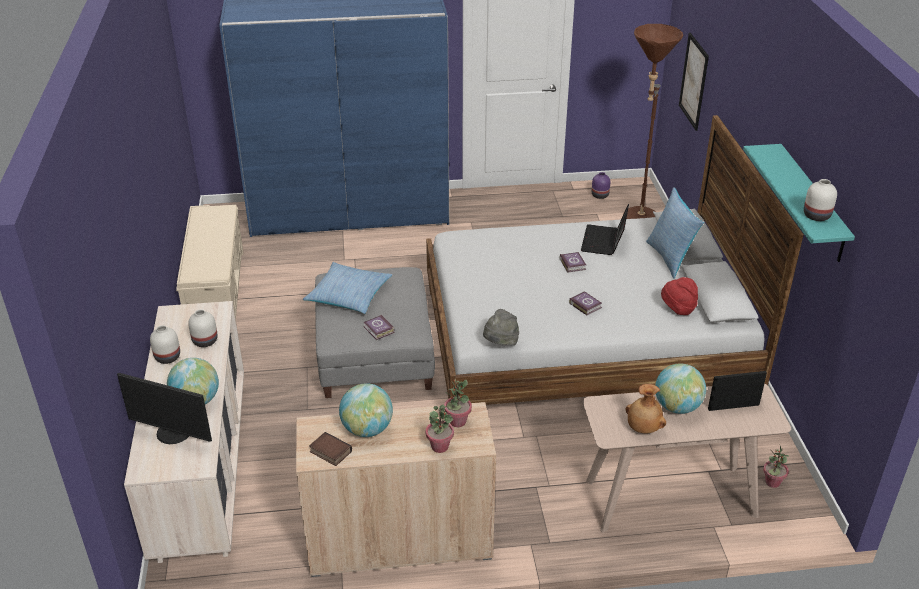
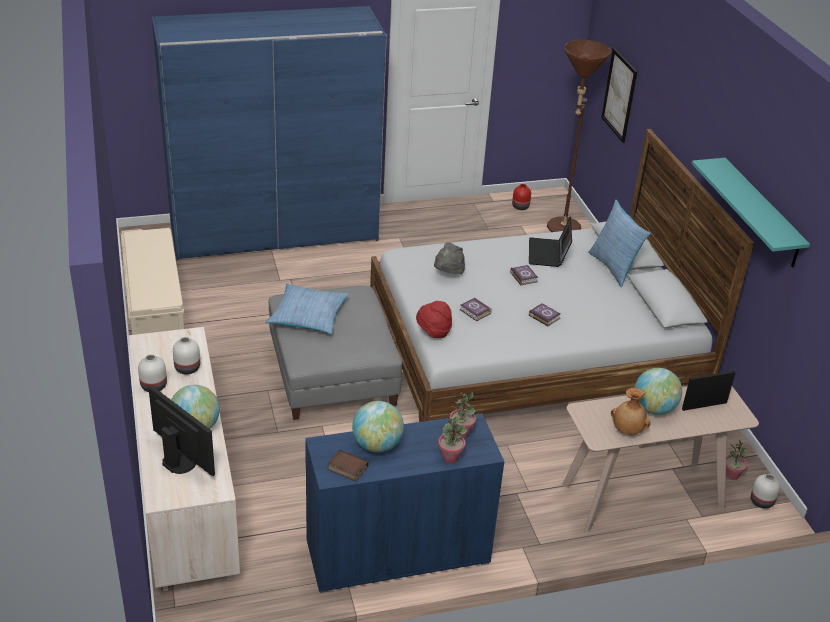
camera: 10 degrees left, 0 degrees up
monitor [117,373,212,444] -> monitor turned 150 degrees counterclockwise [148,385,215,476]
beige cabinet [296,402,496,577] -> blue cabinet [305,413,505,593]
book [364,315,395,340] -> book moved to [460,298,491,321]
grey hat [483,309,519,345] -> grey hat moved to [434,242,465,274]
purple vase [592,172,610,199] -> red vase [512,184,531,210]
red hat [661,277,698,315] -> red hat moved to [416,301,452,338]
white vase [804,179,837,221] -> white vase moved to [751,474,780,509]

